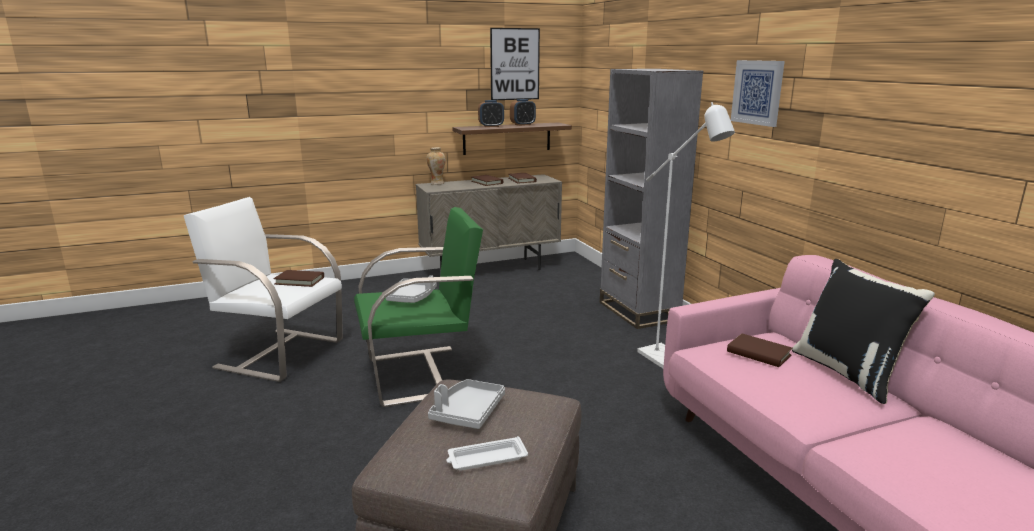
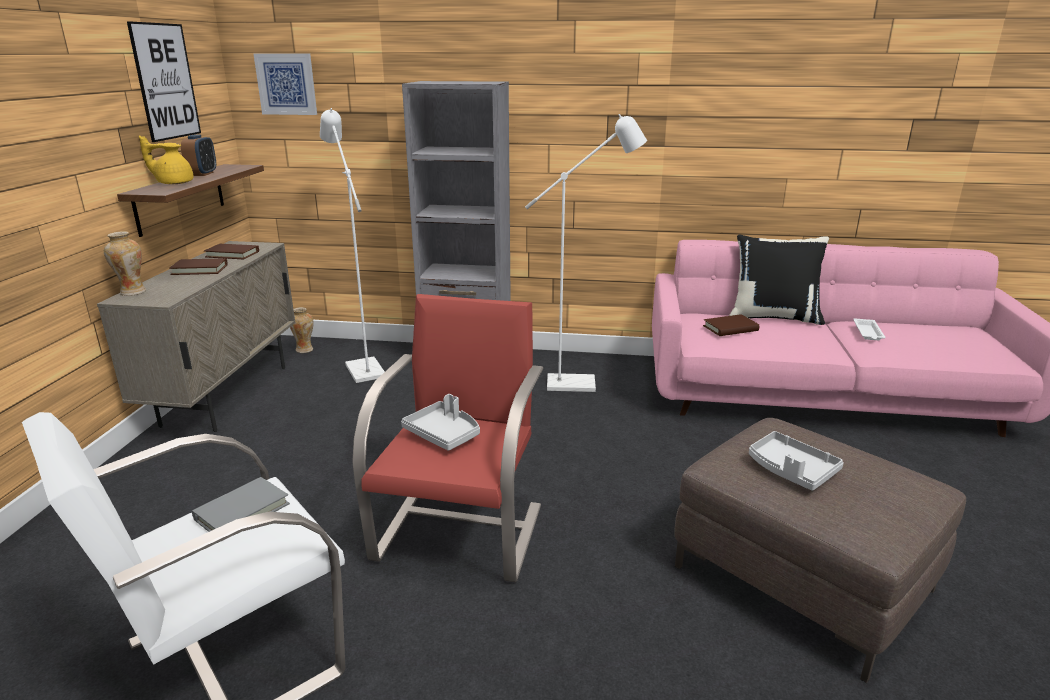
camera: 60 degrees left, 5 degrees up
brown book [273,270,324,287] -> grey book [192,477,290,532]
green armchair [354,207,483,407] -> red armchair [352,294,543,582]
white tray [446,436,528,471] -> white tray moved to [853,318,885,340]
alarm clock [478,100,504,127] -> yellow teapot [139,135,194,184]
picture [731,60,785,127] -> picture moved to [253,53,317,115]
none -> vase [290,307,314,353]
none -> white floor lamp [320,108,385,383]

